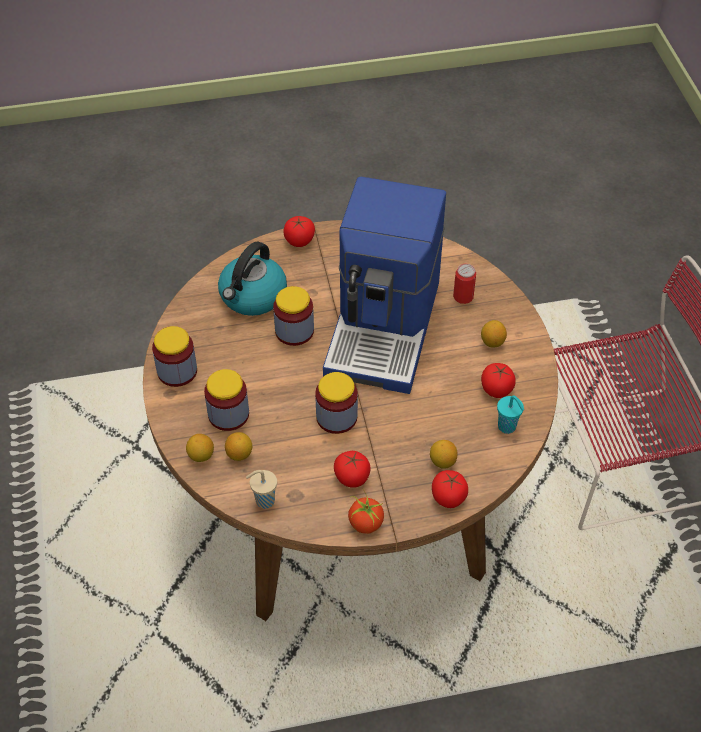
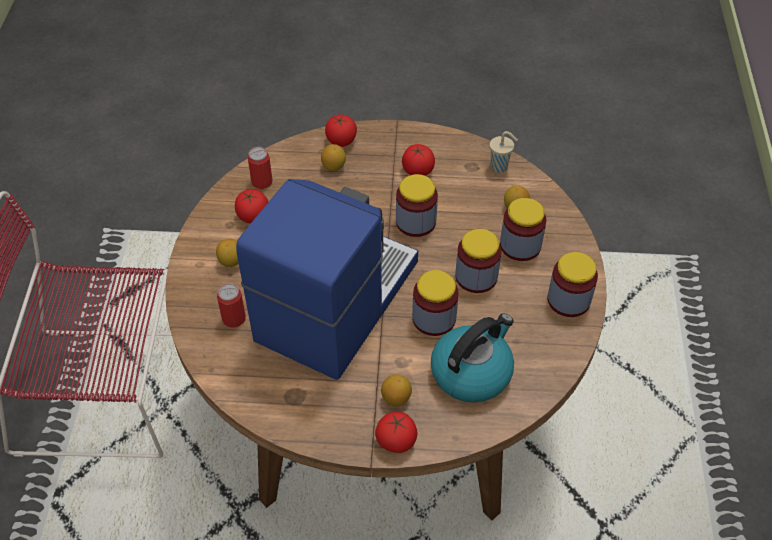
camera: 165 degrees left, 0 degrees up
lemon [186,434,214,462] -> lemon moved to [381,374,412,406]
tomato [348,489,384,534] -> none
turquoise cup [497,395,524,434] -> can [248,147,273,189]
none -> jar [455,229,502,293]

